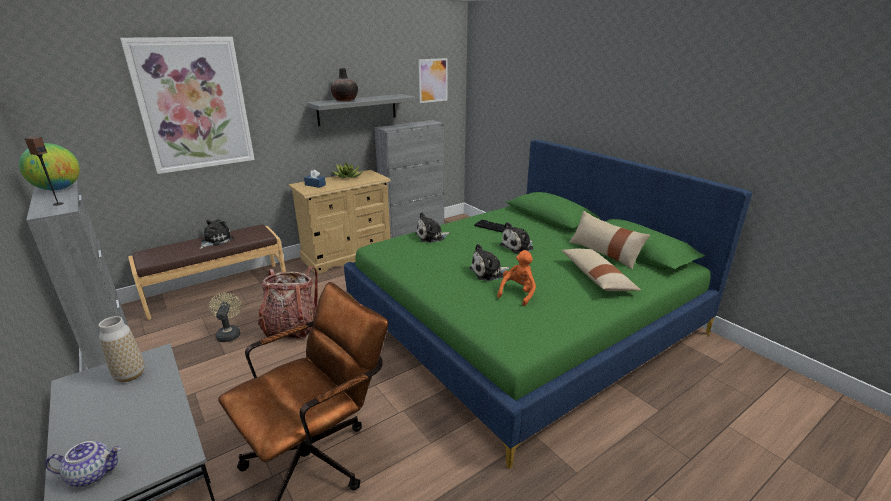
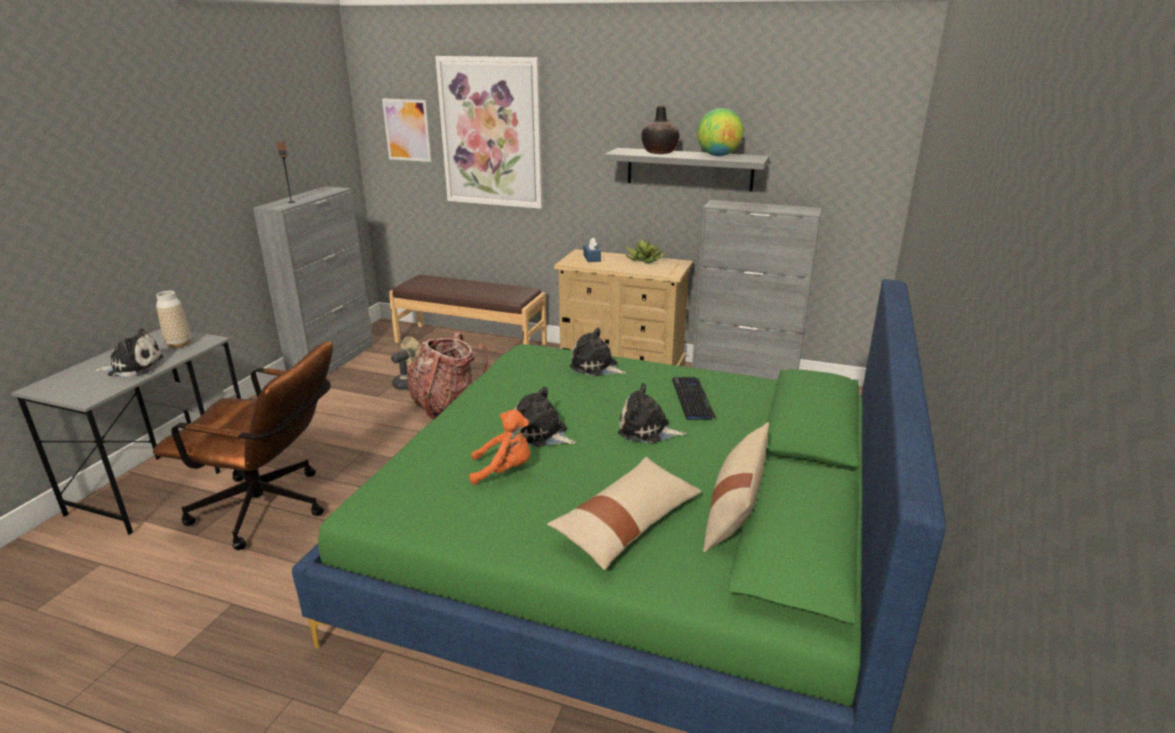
camera: 55 degrees right, 0 degrees up
globe [19,143,80,190] -> globe moved to [697,108,744,156]
teapot [45,441,121,487] -> none
plush toy [199,219,233,249] -> plush toy moved to [94,328,164,377]
picture [418,58,448,103] -> picture moved to [382,99,432,162]

